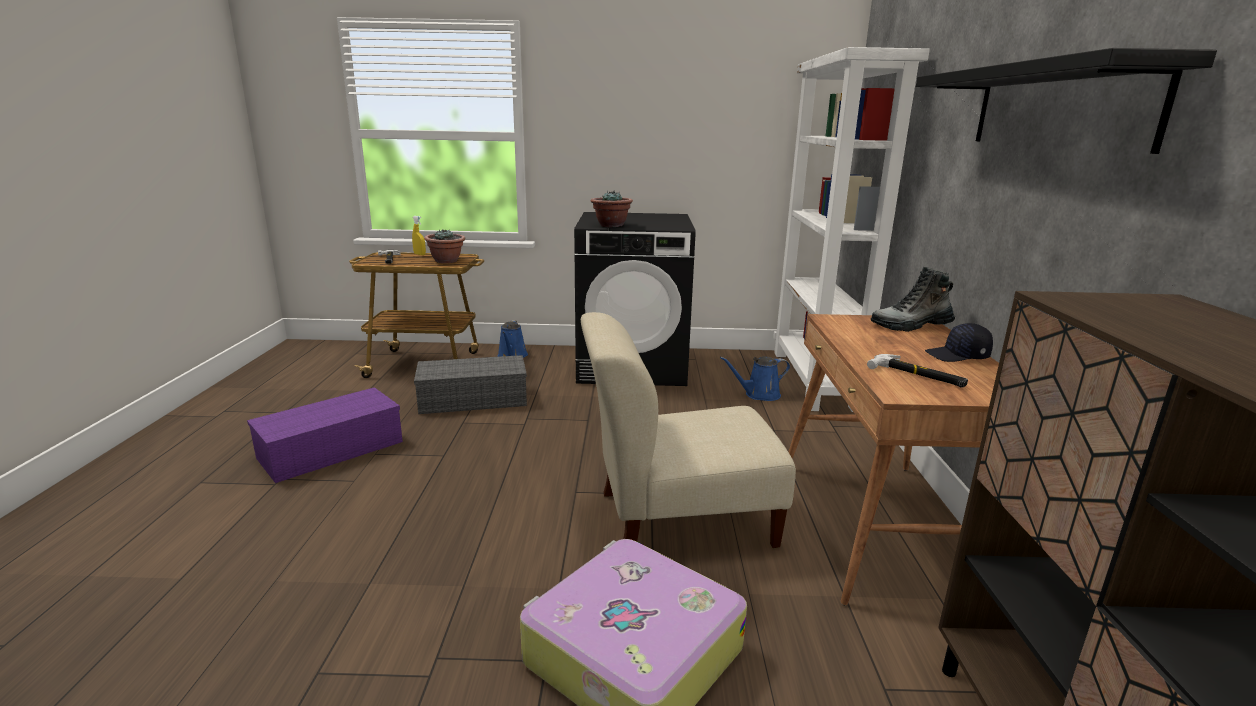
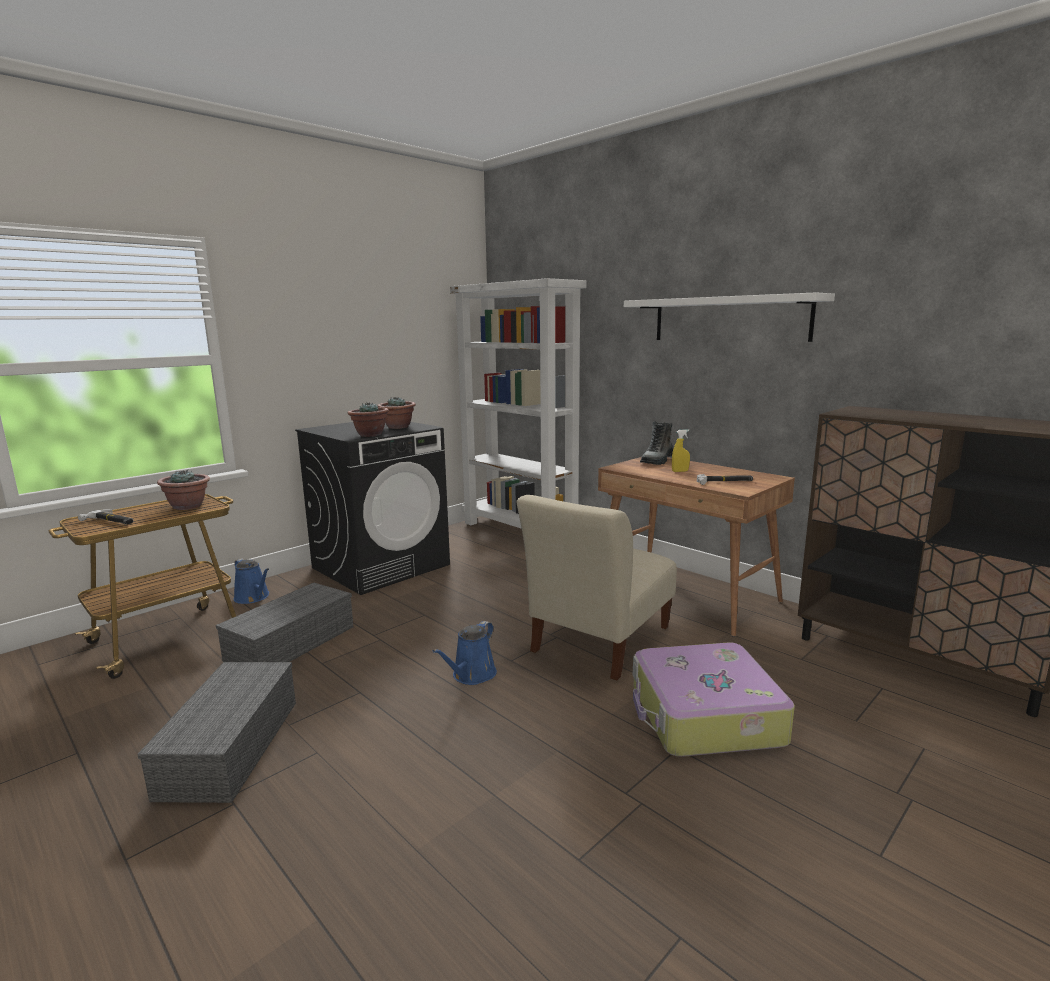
camera: 45 degrees left, 5 degrees down
purple storage box [247,387,403,483] -> grey storage box [137,662,296,803]
yellow spray bottle [412,216,426,255] -> yellow spray bottle moved to [672,429,690,472]
blue watering can [720,356,790,401] -> blue watering can moved to [433,621,497,685]
black shelf [916,48,1217,154] -> white shelf [624,292,835,342]
black cap [925,323,993,362] -> none
none -> potted plant [378,397,416,429]

